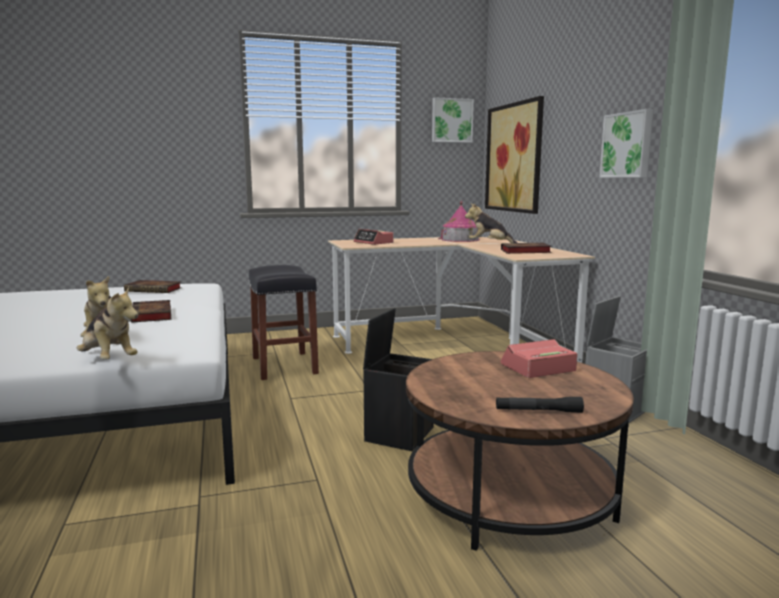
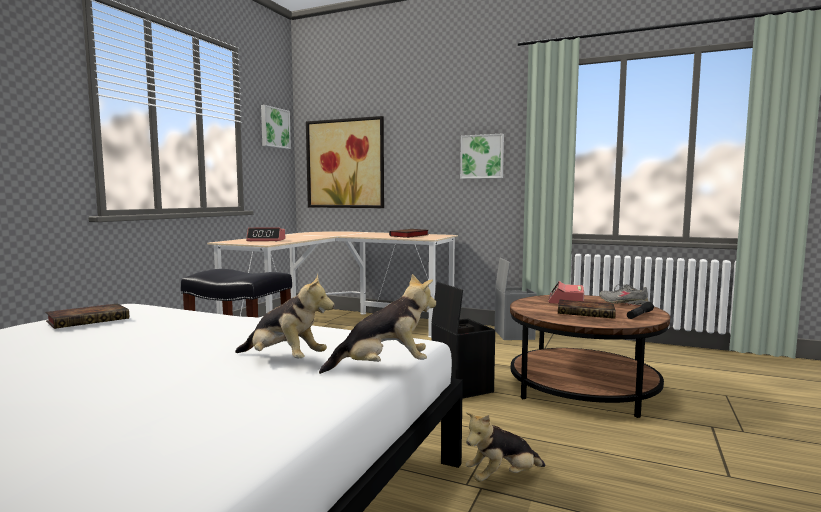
camera: 50 degrees left, 5 degrees down
book [131,300,172,323] -> book moved to [558,299,616,319]
toy house [438,201,480,242] -> none
plush toy [465,203,518,243] -> plush toy moved to [466,412,545,482]
none -> grey shoe [600,284,649,306]

